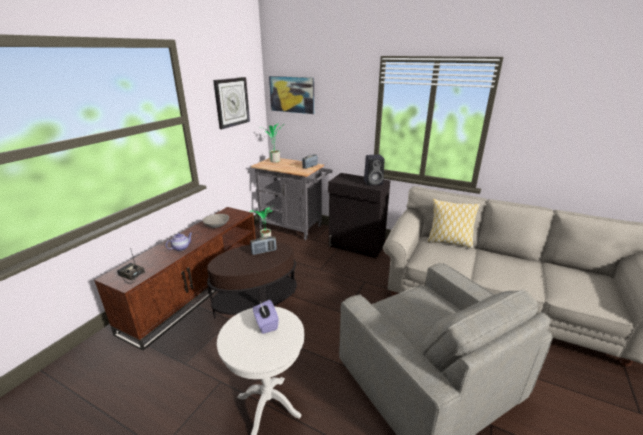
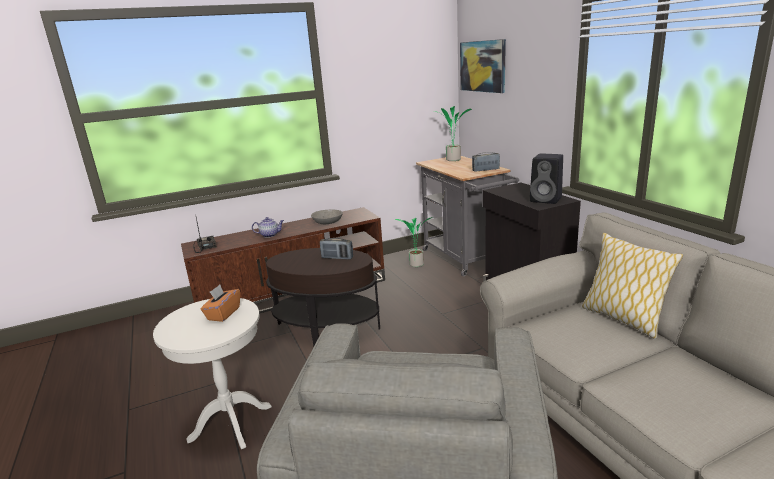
camera: 40 degrees right, 5 degrees down
wall clock [213,77,250,129] -> none
purple tissue box [253,300,279,334] -> orange tissue box [201,285,240,322]

